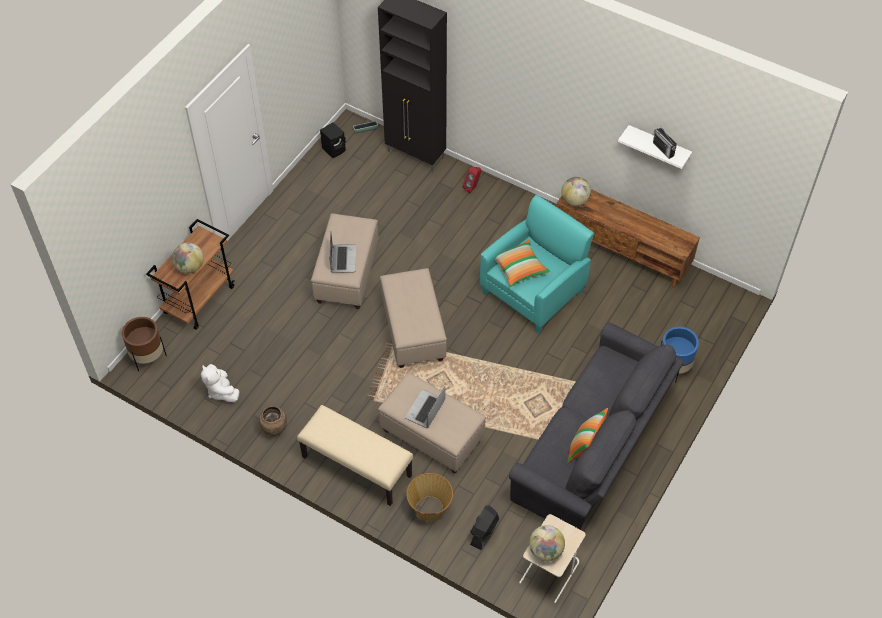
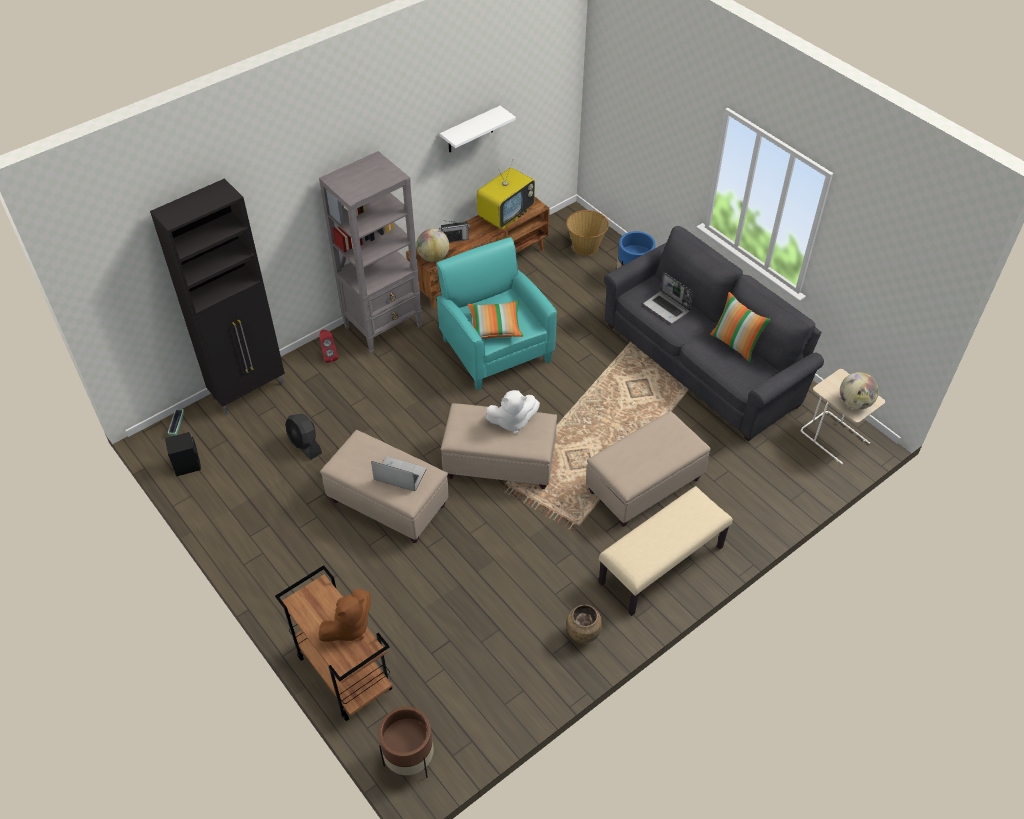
camera: 70 degrees left, 5 degrees down
globe [172,243,204,274] -> brown plush toy [319,589,371,642]
white plush toy [201,364,239,402] -> white plush toy moved to [485,390,540,434]
laptop [405,387,445,428] -> laptop moved to [643,272,693,324]
basket [406,473,453,521] -> basket moved to [566,210,609,255]
black fan [470,505,499,550] -> black fan moved to [285,414,322,460]
radio [653,125,677,159] -> radio moved to [439,221,470,243]
none -> grey bookcase [319,151,422,354]
none -> television [477,159,535,230]

